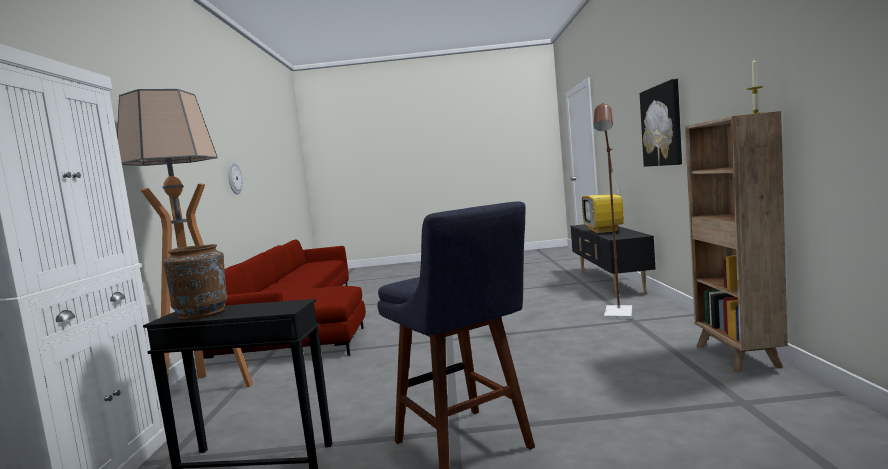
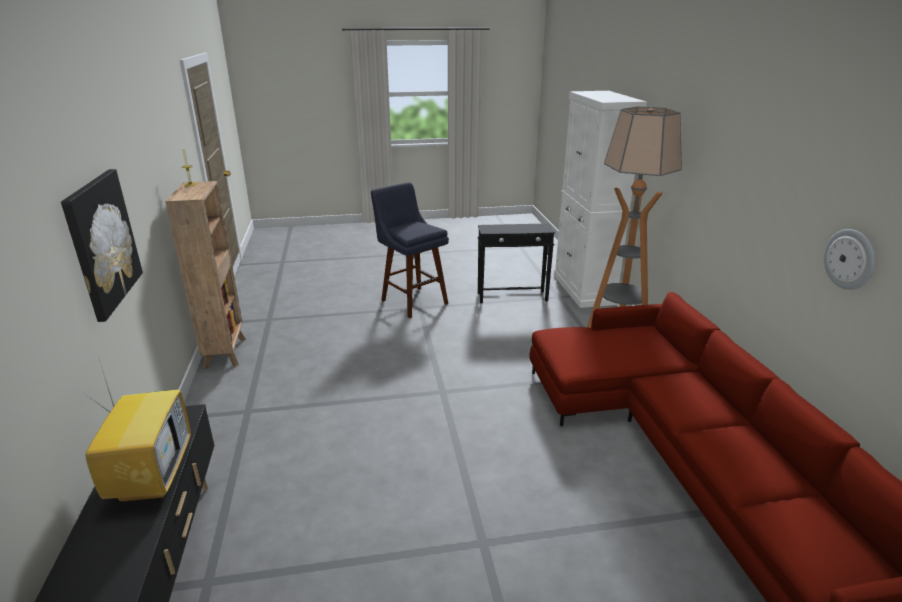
camera: 170 degrees right, 20 degrees up
brown vase [163,244,228,320] -> none
brown floor lamp [594,103,632,319] -> none

